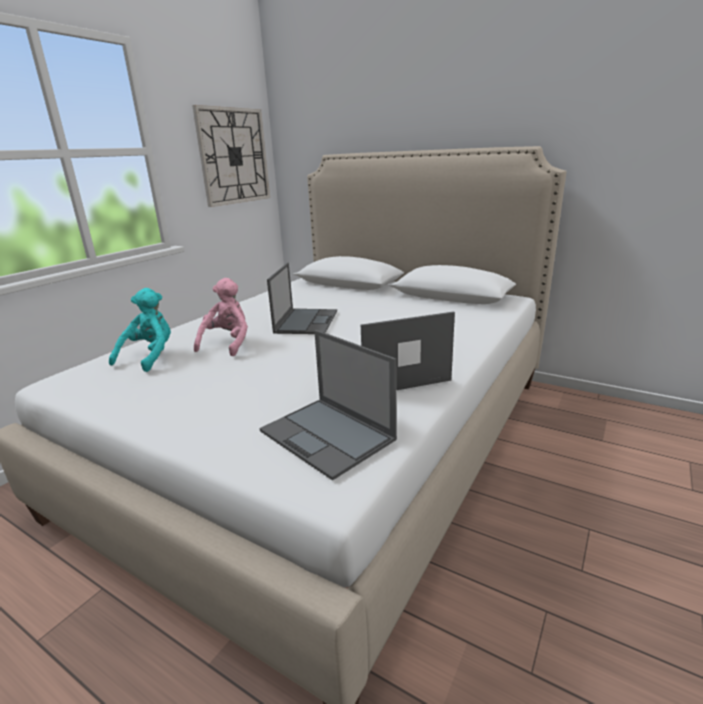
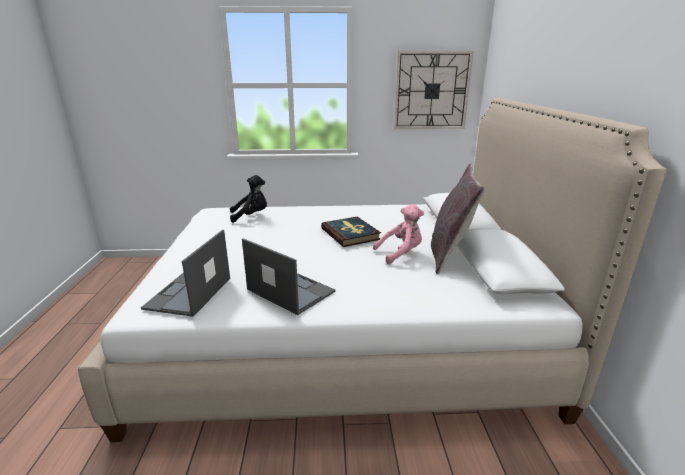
camera: 55 degrees right, 0 degrees up
turquoise plush toy [109,288,171,372] -> black plush toy [230,175,267,223]
pink plush toy [194,278,248,356] -> pink plush toy moved to [373,204,424,264]
laptop [267,263,337,334] -> book [321,217,381,247]
none -> grey pillow [431,164,486,274]

